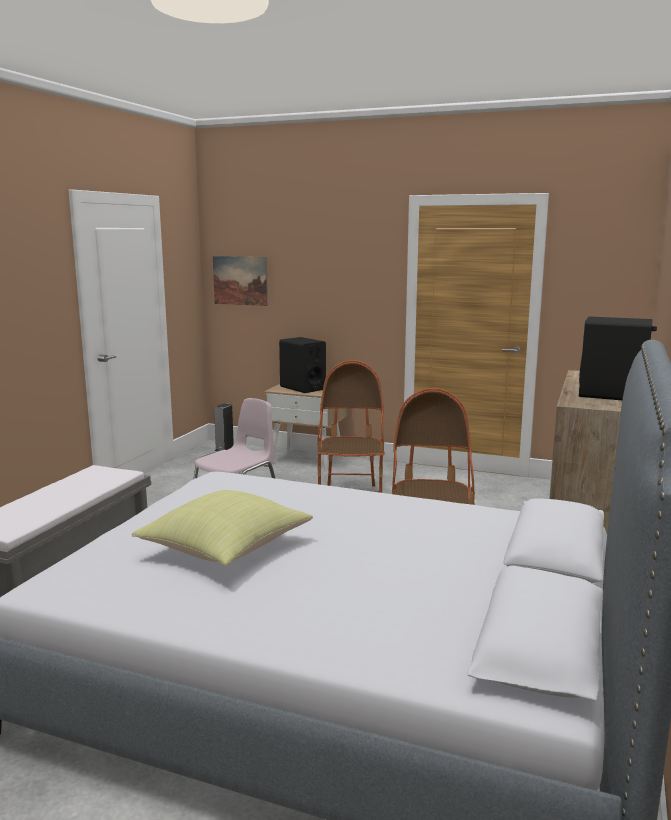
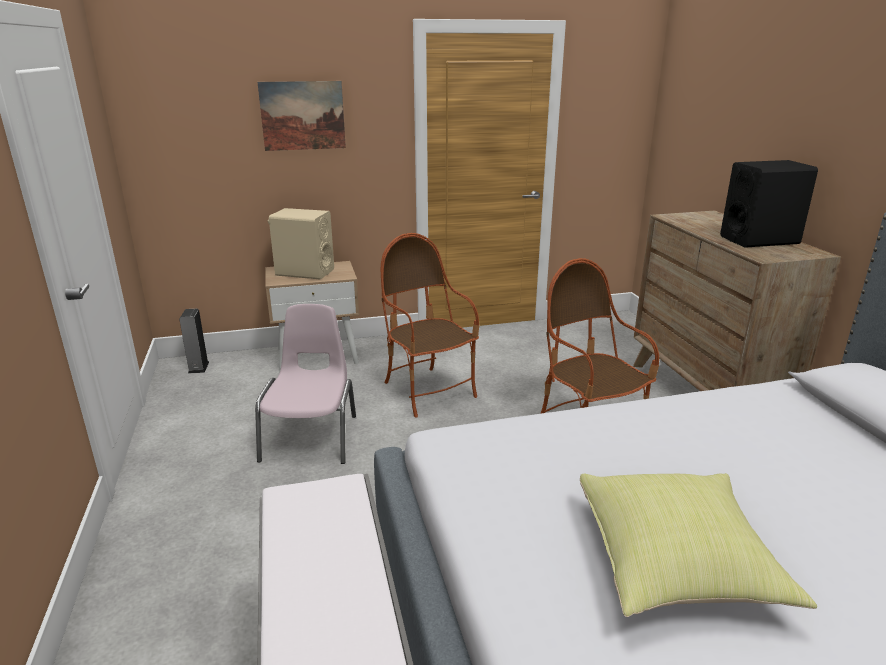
camera: 35 degrees left, 10 degrees up
picture [213,256,268,306] -> picture moved to [257,81,346,151]
black speaker [279,337,326,393] -> beige speaker [268,208,334,280]

